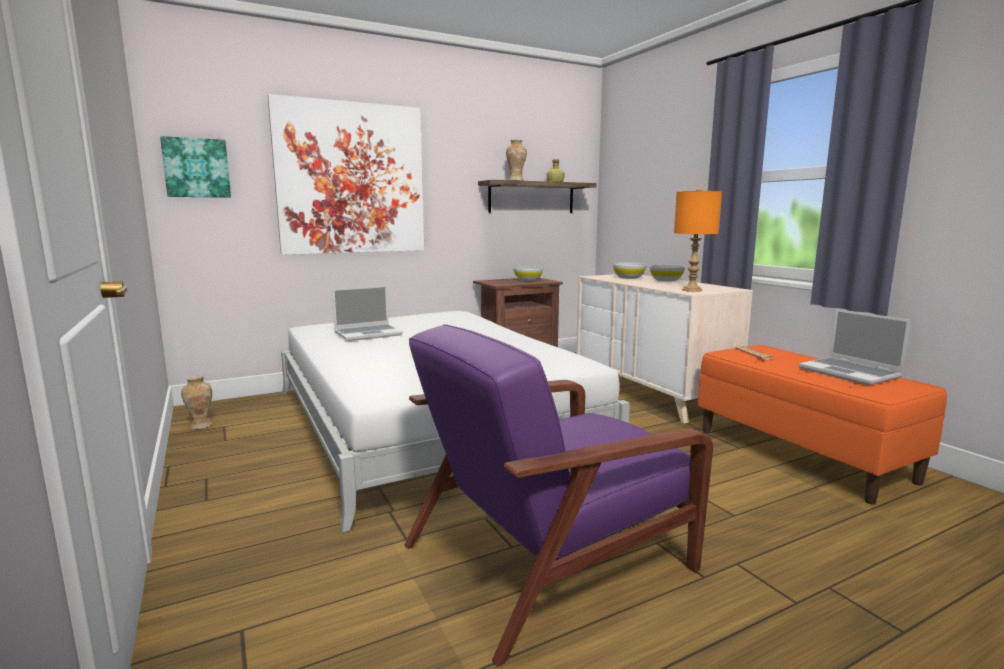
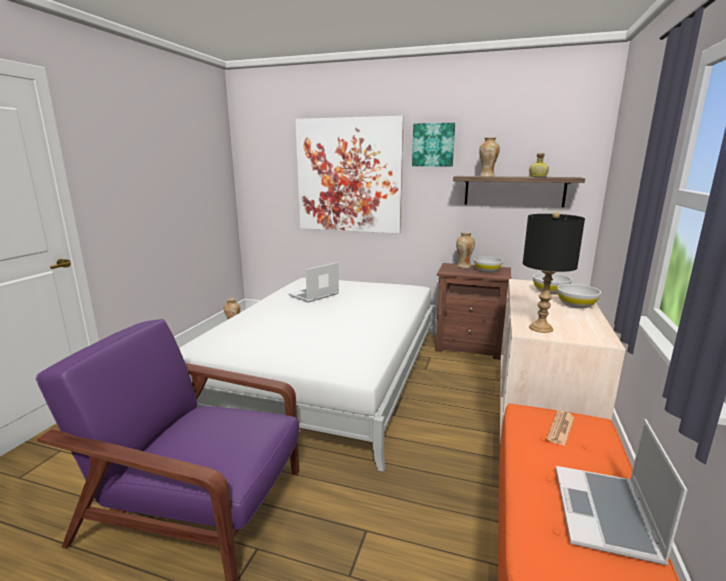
camera: 45 degrees right, 5 degrees up
picture [160,136,231,198] -> picture moved to [412,123,455,166]
laptop [332,285,403,341] -> laptop turned 120 degrees clockwise [288,262,339,303]
orange table lamp [674,188,722,292] -> black table lamp [523,212,585,333]
none -> vase [456,232,475,268]

